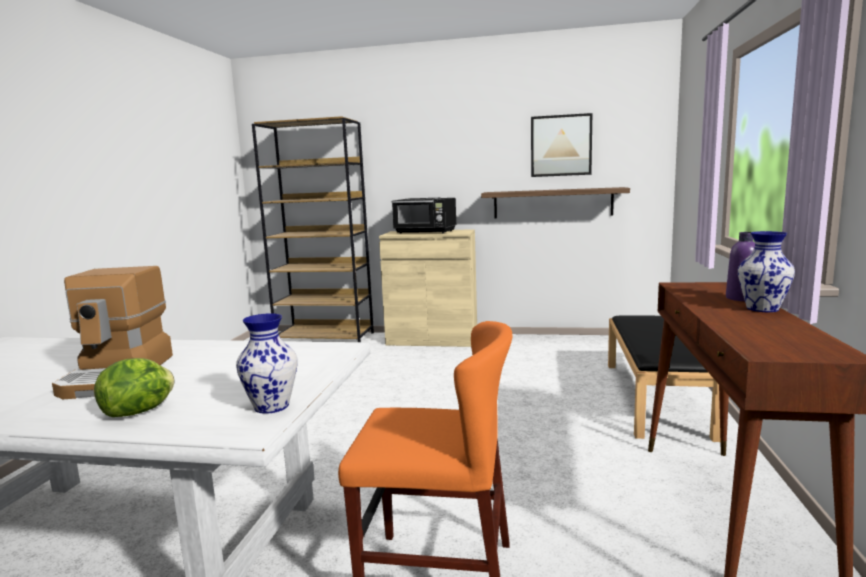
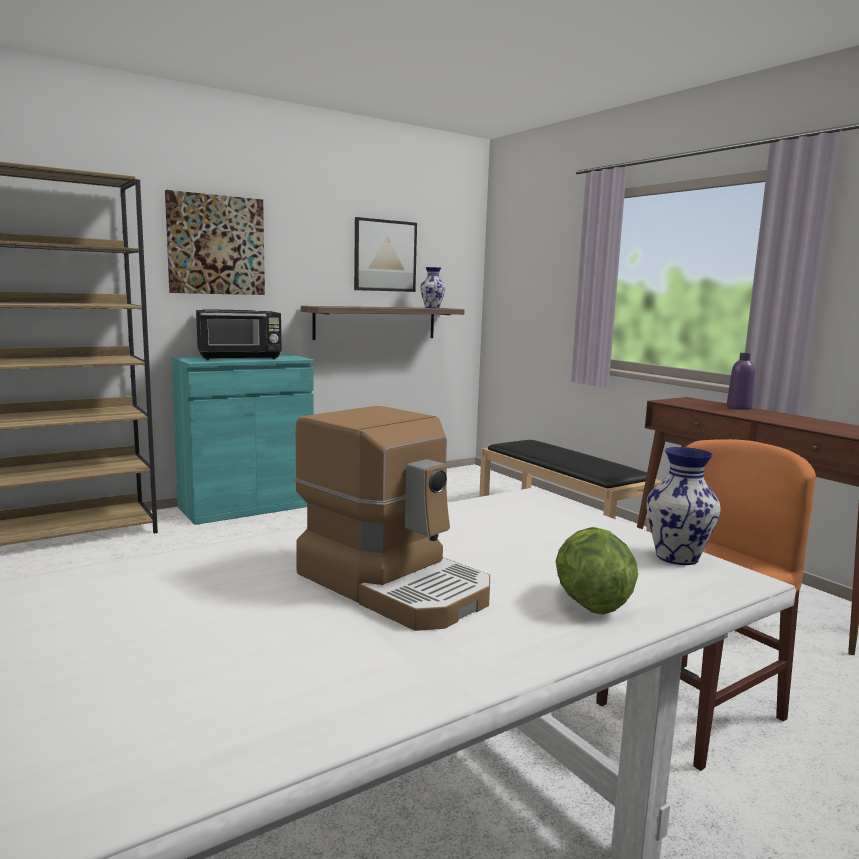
camera: 45 degrees left, 0 degrees up
beige cabinet [379,229,477,347] -> turquoise cabinet [171,354,314,525]
vase [738,231,795,312] -> vase moved to [420,267,445,308]
none -> picture [165,190,265,295]

